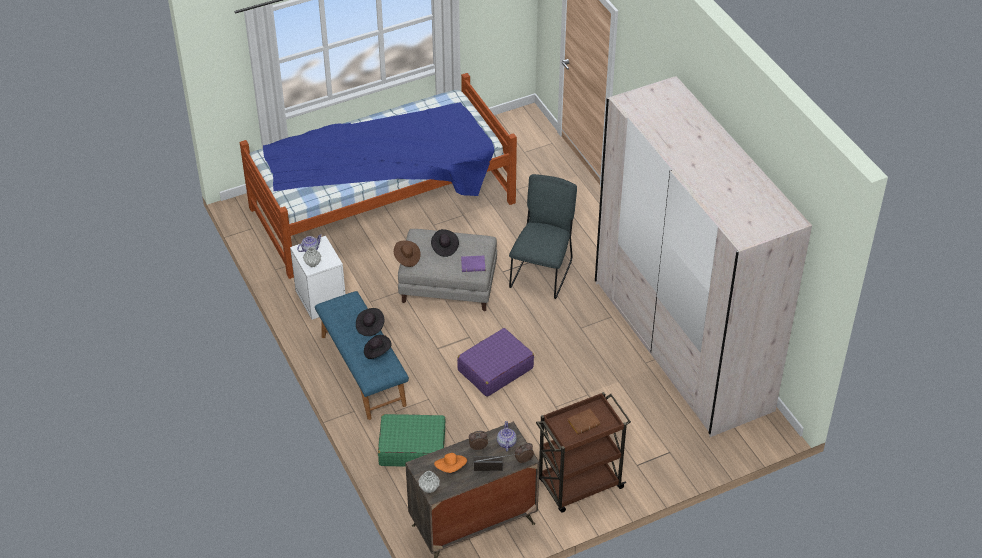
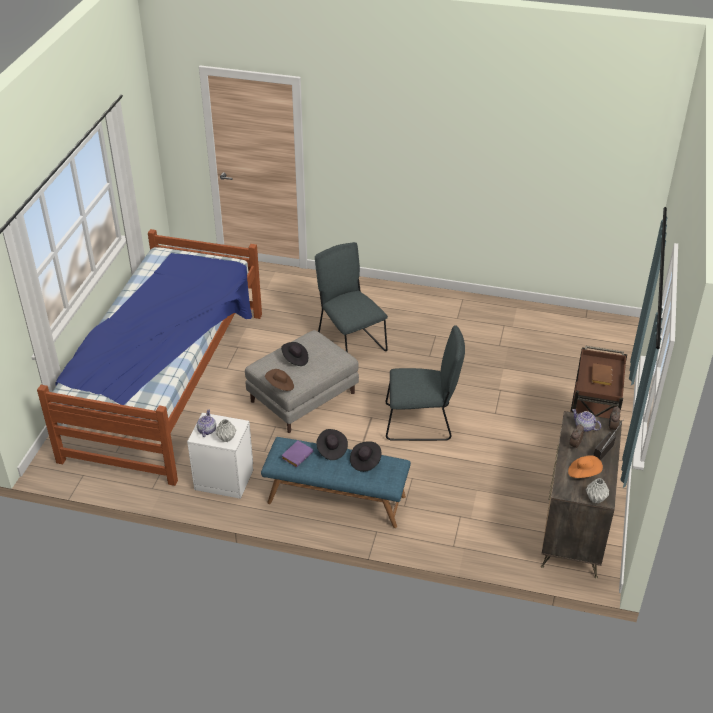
camera: 50 degrees left, 5 degrees down
green suitcase [378,414,445,467] -> none
purple suitcase [457,328,534,397] -> grey chair [386,325,465,441]
purple book [461,256,485,272] -> purple book moved to [281,440,313,467]
beige wardrobe [595,76,812,437] -> none

